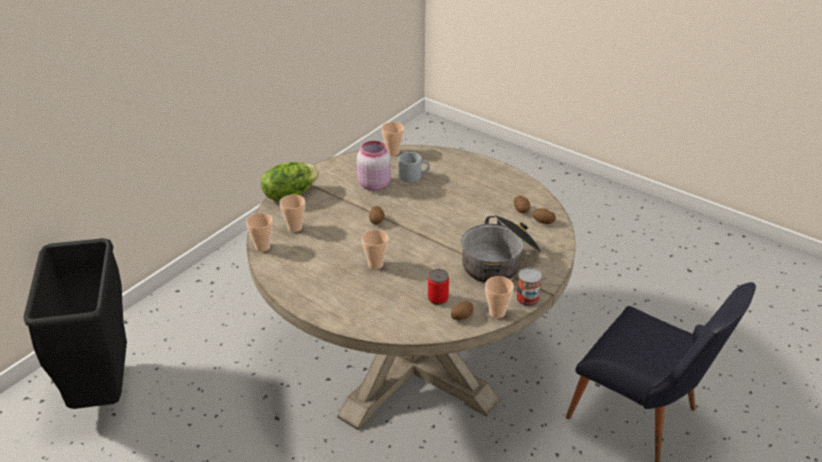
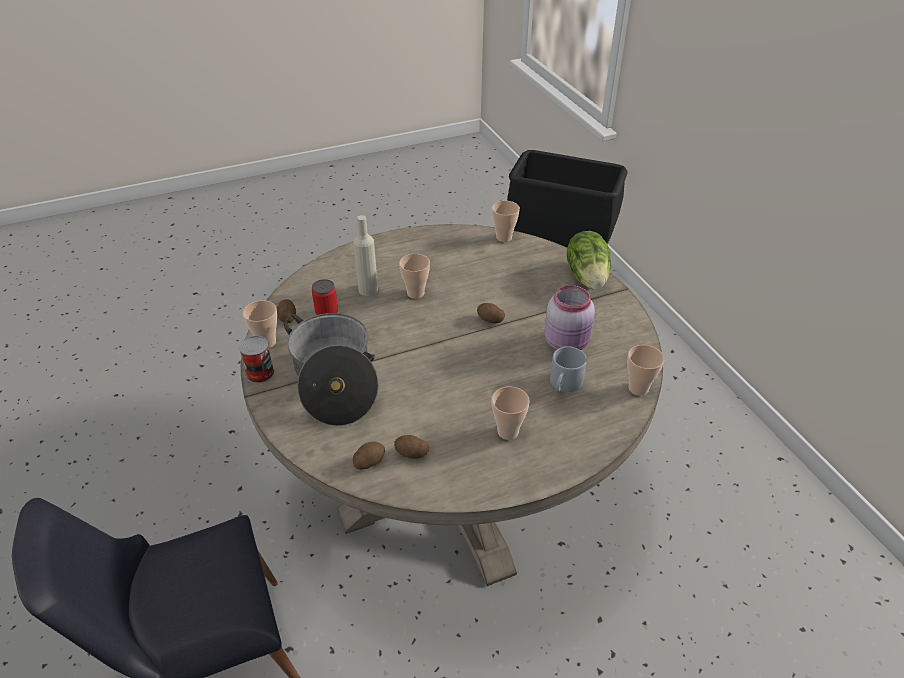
camera: 120 degrees right, 5 degrees up
cup [280,194,305,232] -> cup moved to [492,386,530,440]
none -> beige bottle [353,215,378,296]

